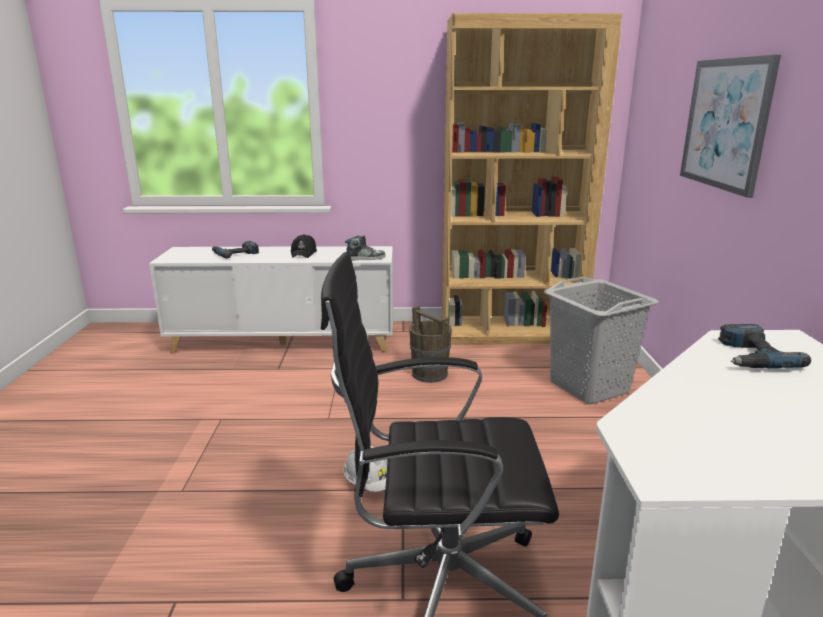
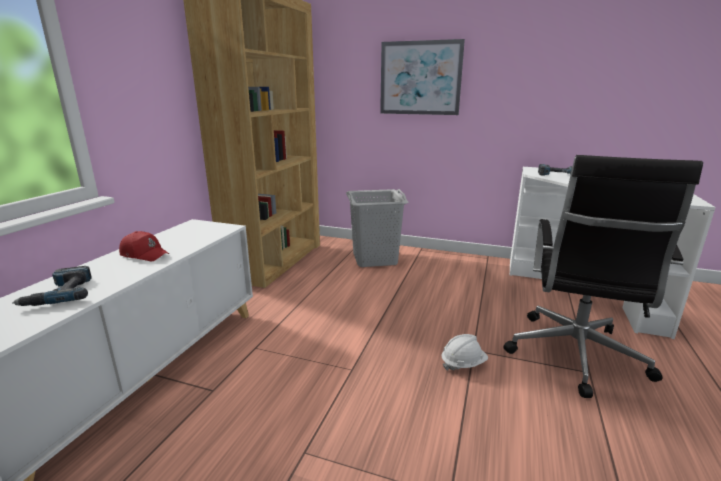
camera: 70 degrees left, 0 degrees up
black cap [291,234,317,258] -> red cap [119,231,169,262]
shoe [345,236,385,261] -> none
brown bucket [409,306,452,383] -> none

